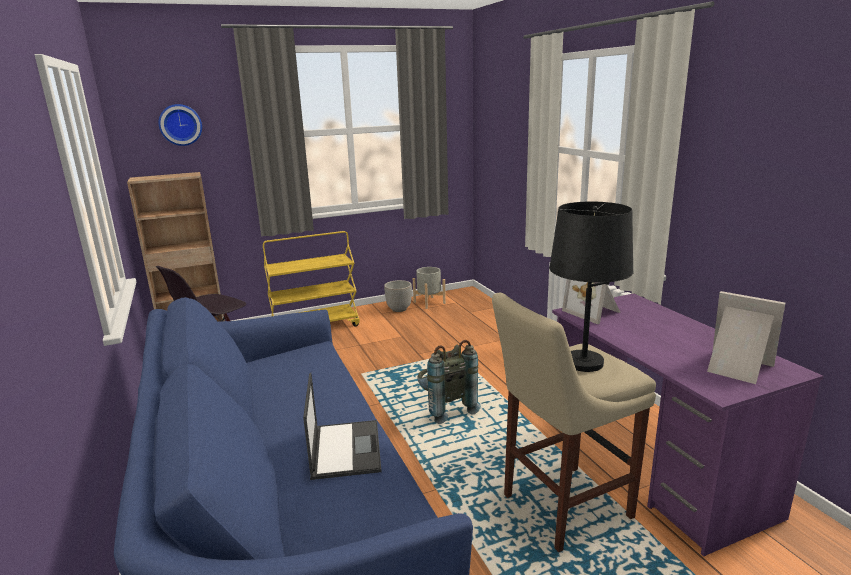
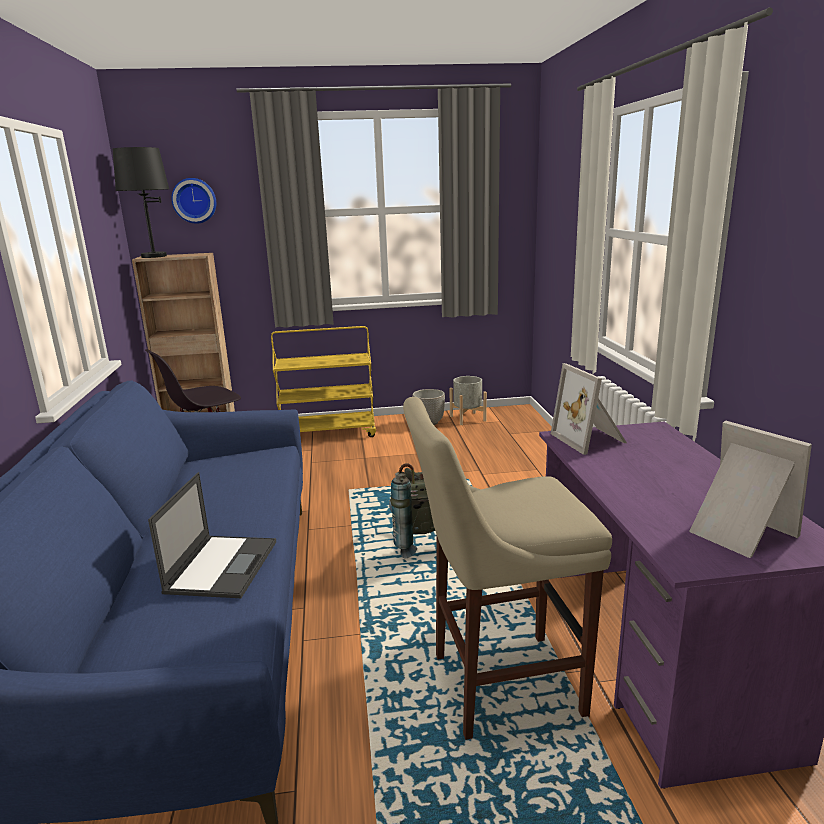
camera: 15 degrees right, 0 degrees up
black table lamp [549,202,633,372] -> black table lamp moved to [113,147,169,258]

